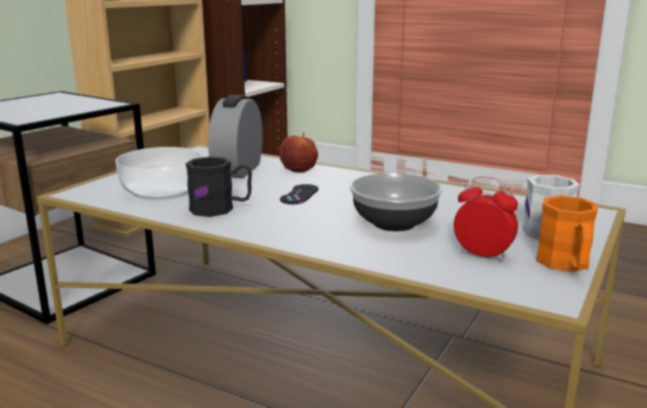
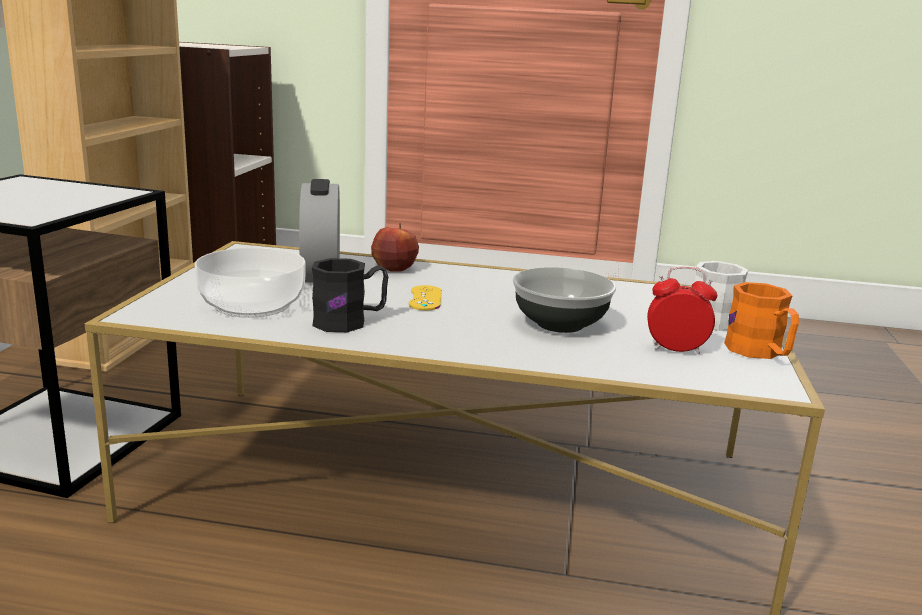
camera: 20 degrees left, 0 degrees up
black game controller [280,184,319,204] -> yellow game controller [409,285,442,310]

